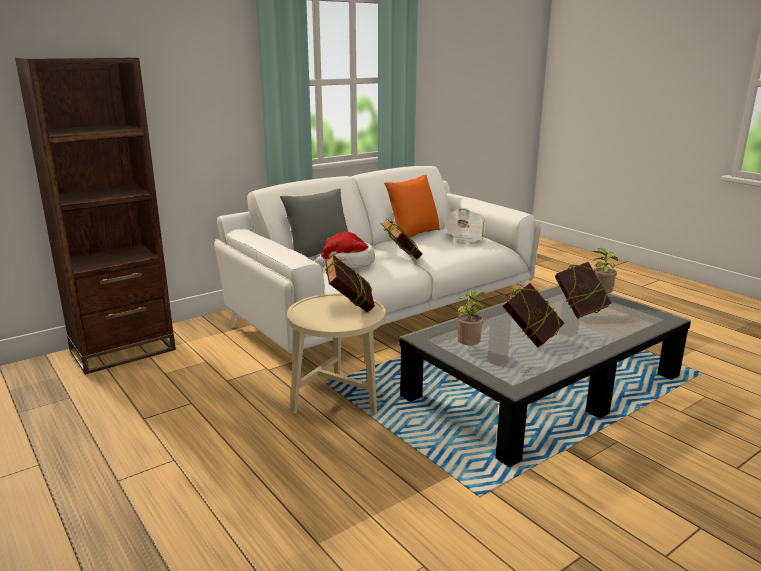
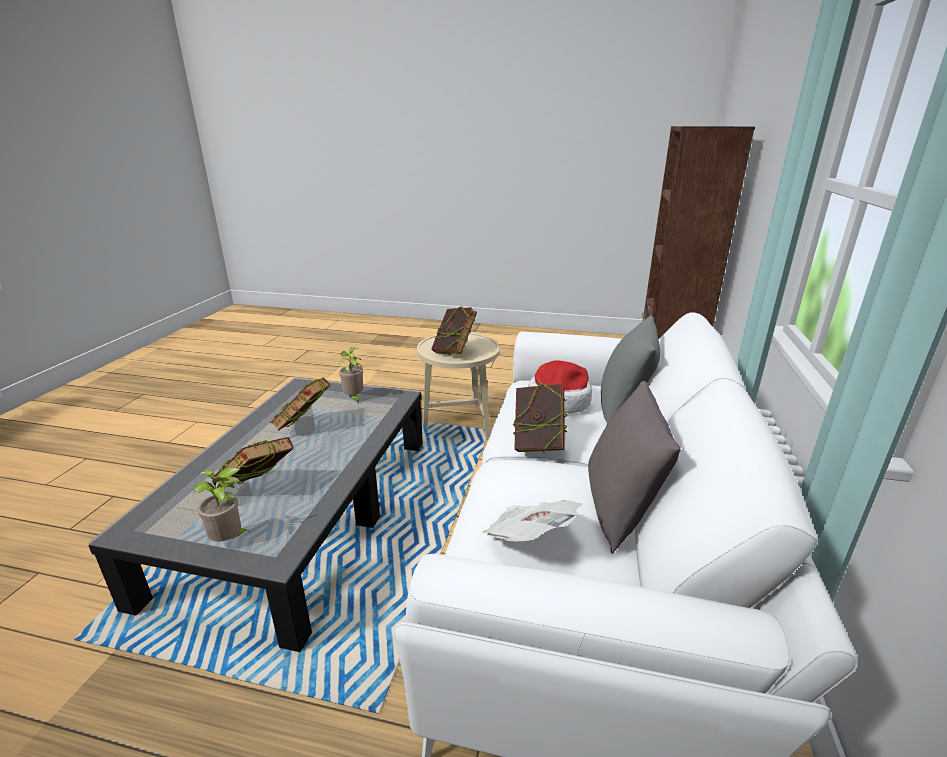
camera: 140 degrees right, 5 degrees up
orange pillow [384,174,440,237] -> grey pillow [588,381,681,554]

